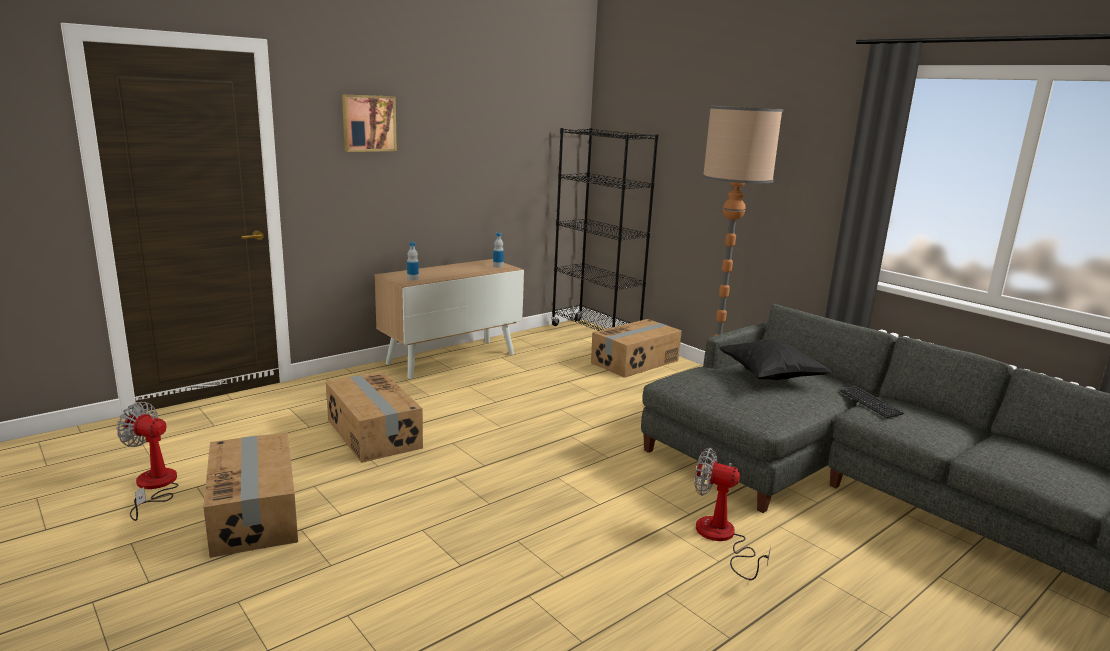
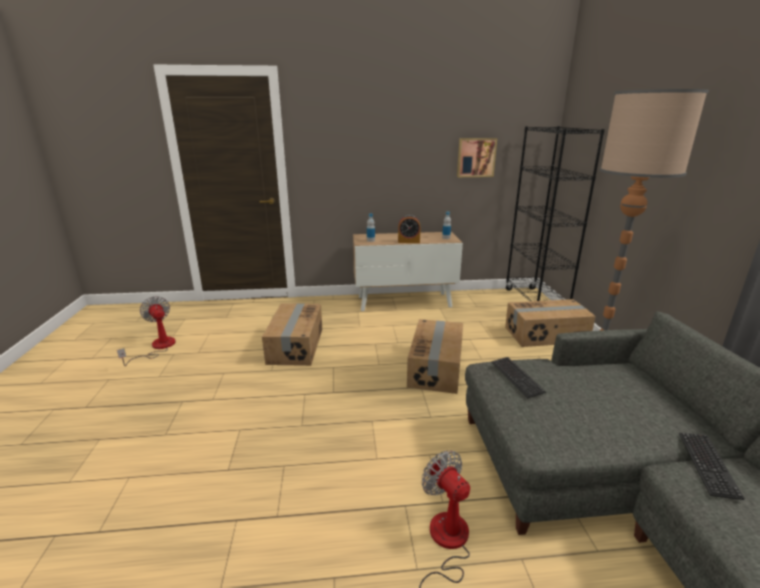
camera: 35 degrees right, 5 degrees up
cardboard box [203,433,298,558] -> cardboard box moved to [407,319,463,394]
picture [342,94,397,152] -> picture moved to [457,138,497,177]
black pillow [719,340,832,380] -> none
none -> alarm clock [398,215,421,243]
none -> keyboard [491,357,546,398]

